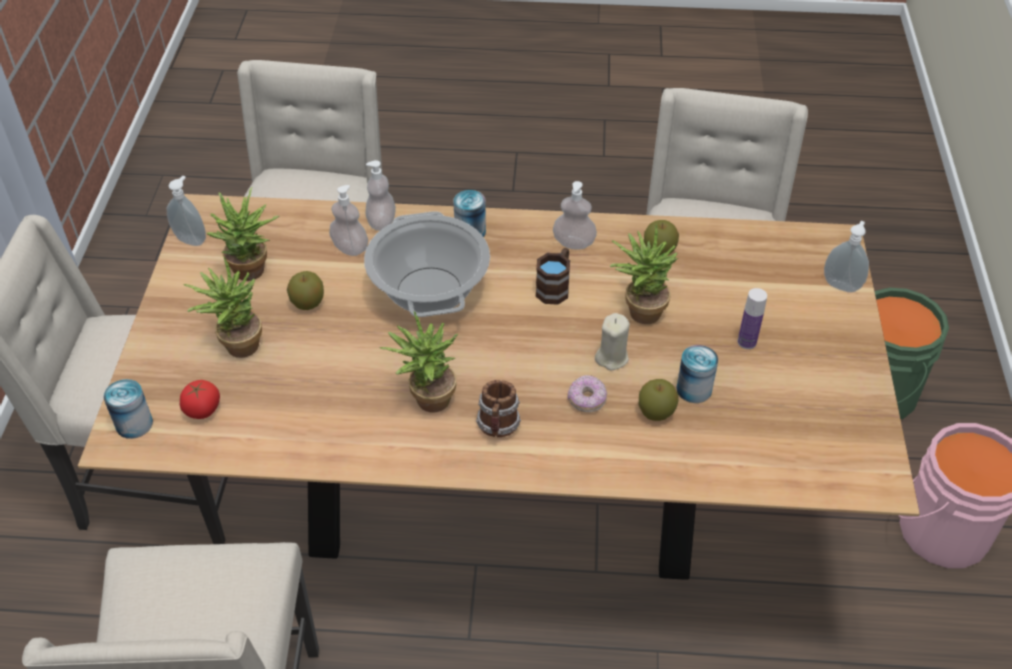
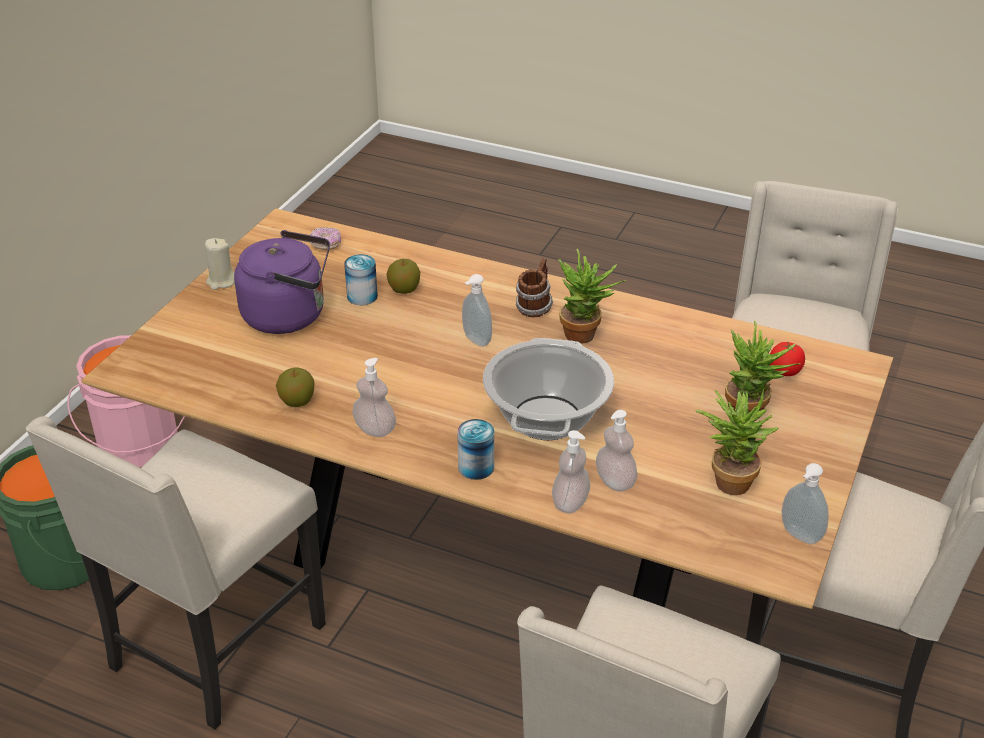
camera: 160 degrees left, 10 degrees down
can [103,379,153,439] -> none
apple [287,271,324,310] -> none
brown mug [536,248,570,305] -> none
donut [567,375,607,412] -> donut moved to [310,227,341,250]
beige candle [595,313,630,371] -> beige candle moved to [205,238,235,290]
potted plant [610,224,678,324] -> none
bottle [738,288,767,349] -> purple kettle [234,230,330,334]
soap dispenser [824,221,869,293] -> soap dispenser moved to [462,274,492,347]

